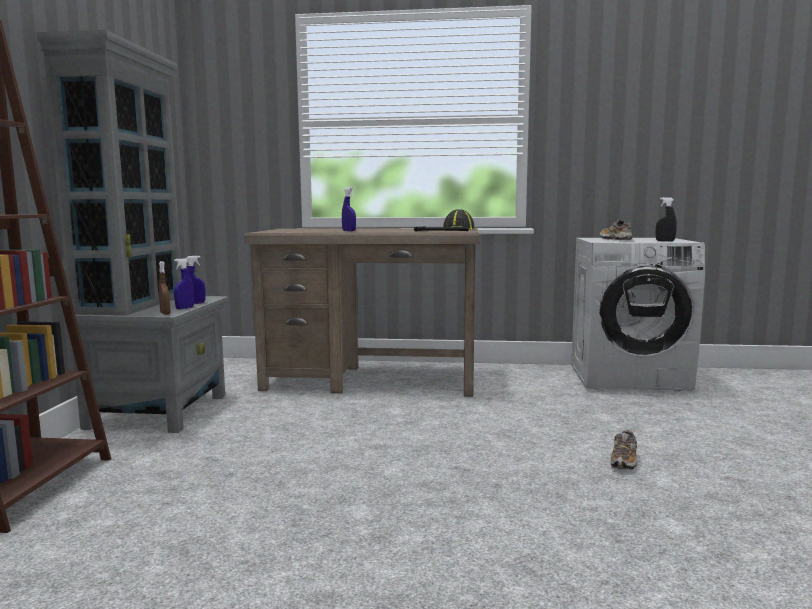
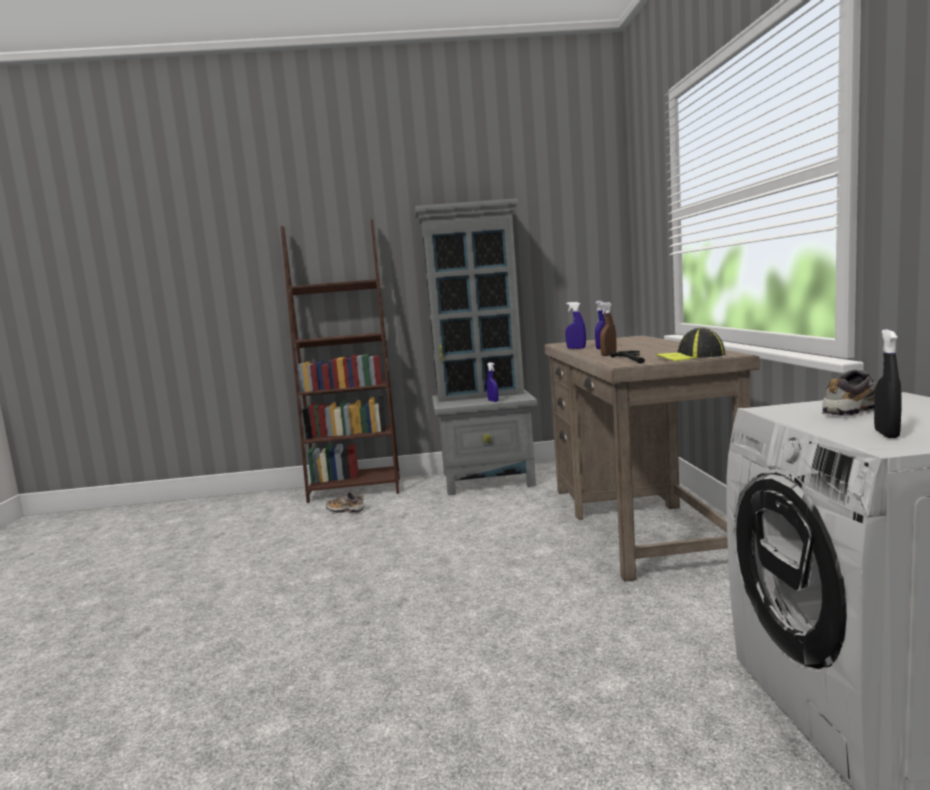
camera: 80 degrees right, 0 degrees up
brown spray bottle [159,261,170,315] -> brown spray bottle moved to [600,302,617,356]
blue spray bottle [174,258,194,309] -> blue spray bottle moved to [565,302,586,349]
shoe [611,430,637,470] -> shoe moved to [326,492,365,514]

